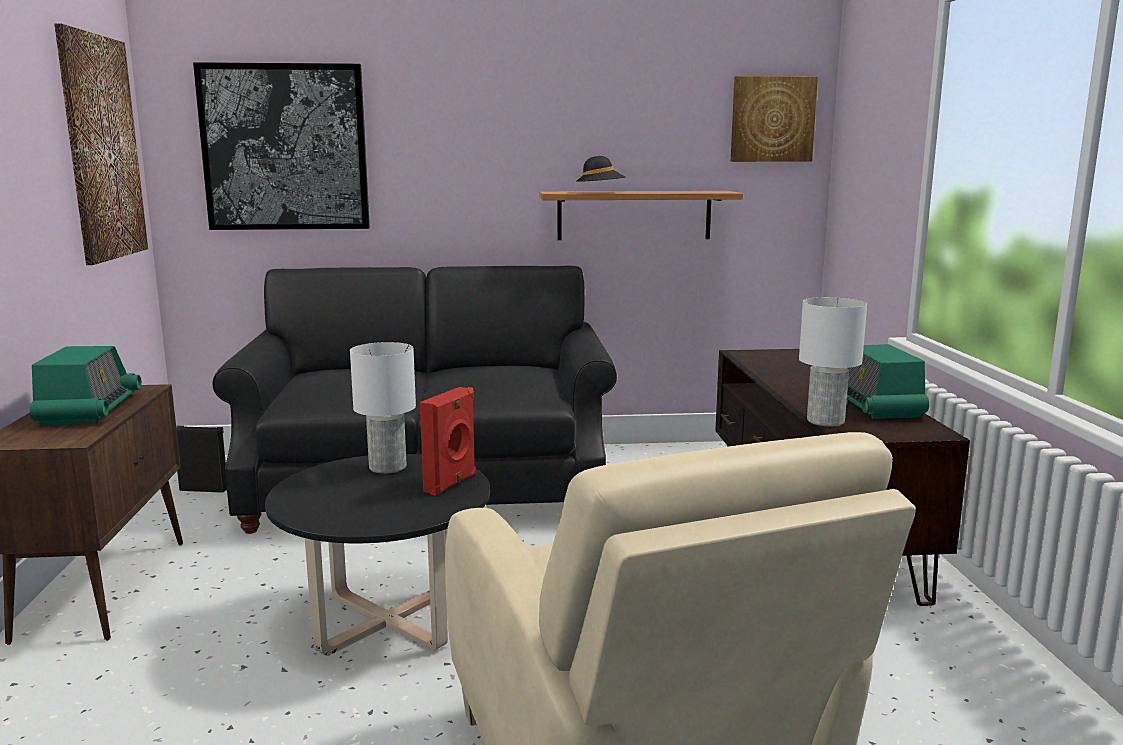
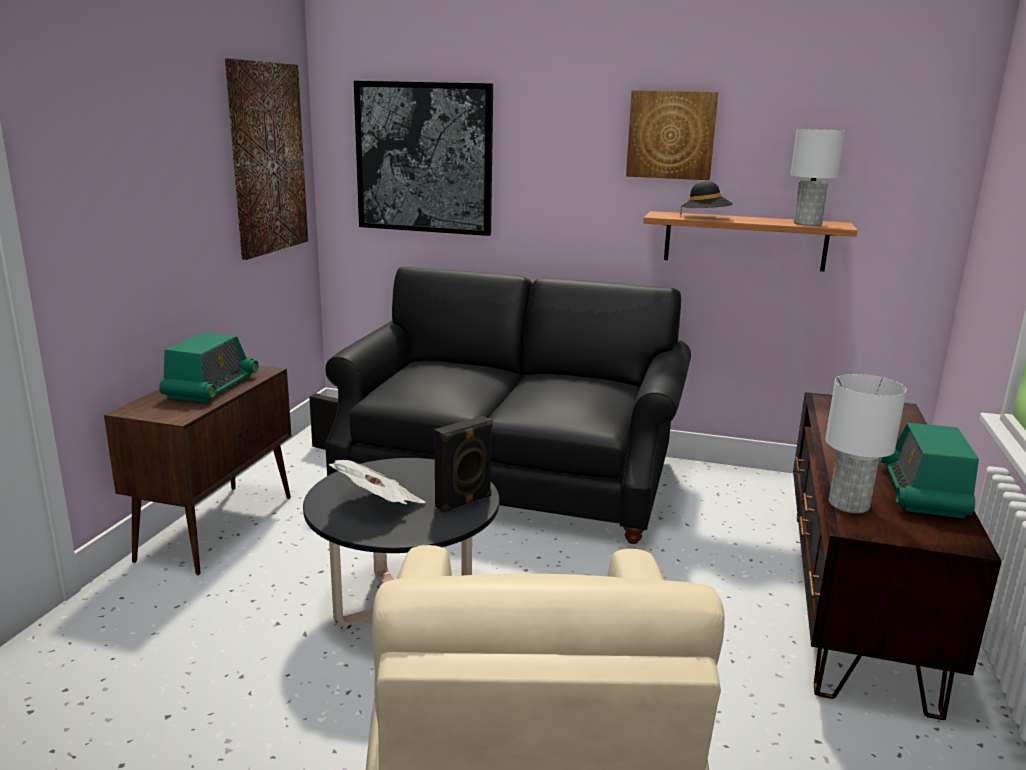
camera: 20 degrees right, 5 degrees up
white table lamp [350,342,416,474] -> white table lamp moved to [791,129,845,226]
red speaker [420,387,476,496] -> black speaker [434,416,492,513]
picture [731,76,818,162] -> picture moved to [626,90,718,180]
none -> newspaper [329,460,426,504]

